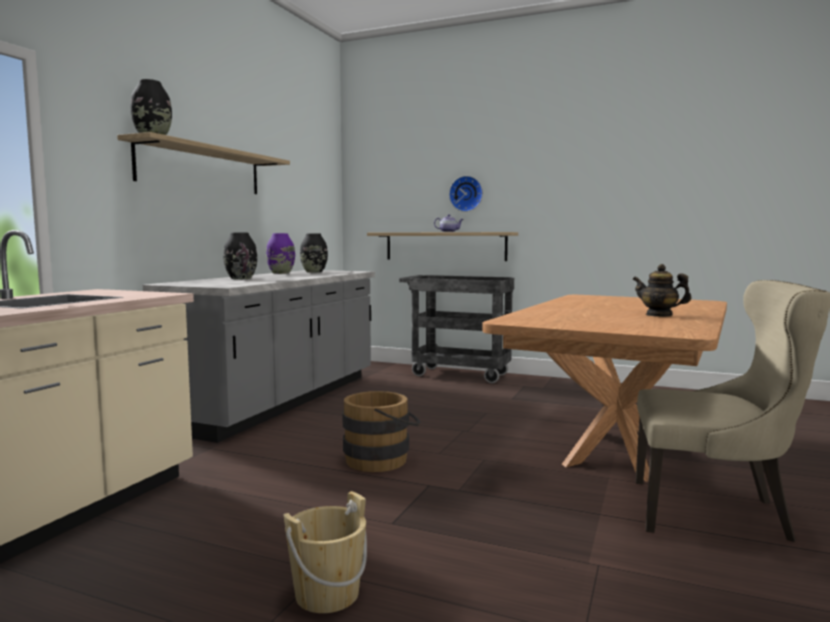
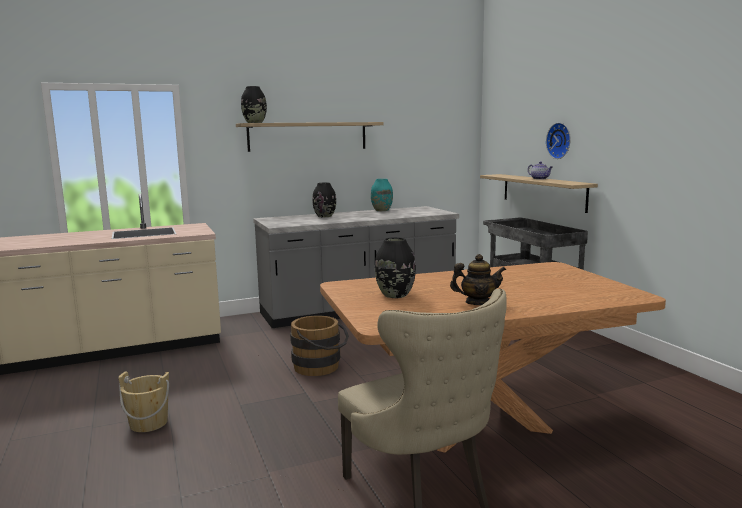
camera: 45 degrees right, 5 degrees up
purple vase [266,233,295,274] -> turquoise vase [371,179,393,211]
black vase [300,234,328,273] -> black vase moved to [375,237,416,298]
teapot [632,264,692,317] -> teapot turned 105 degrees clockwise [450,254,506,305]

